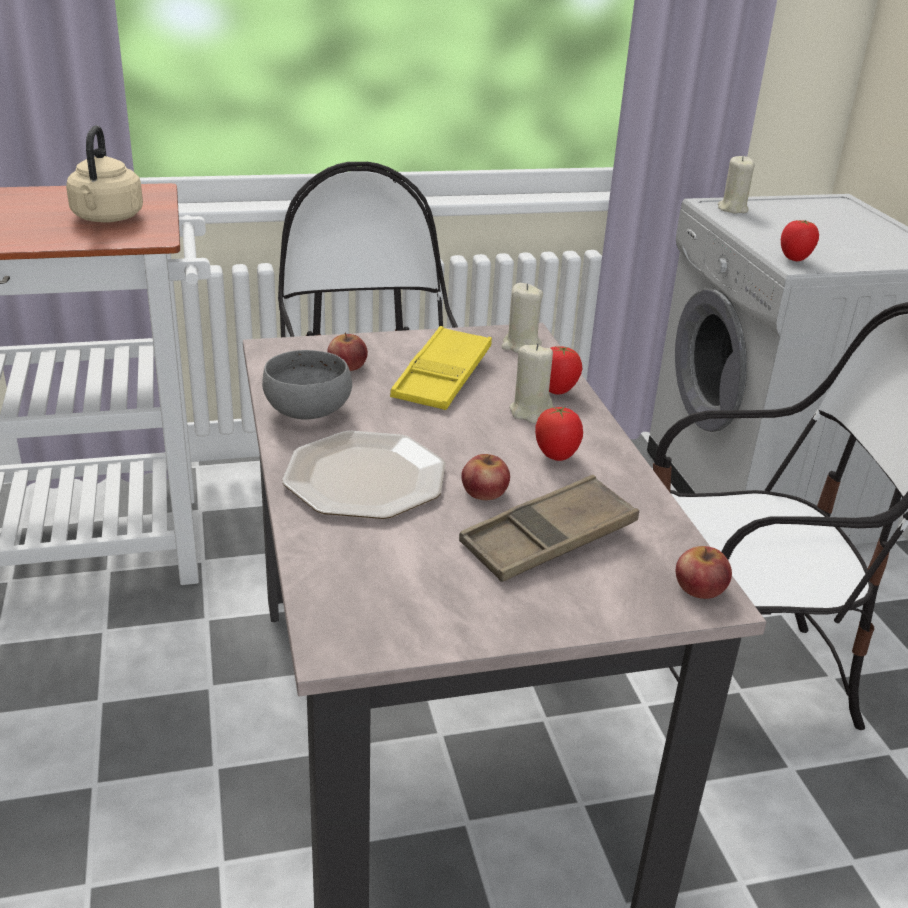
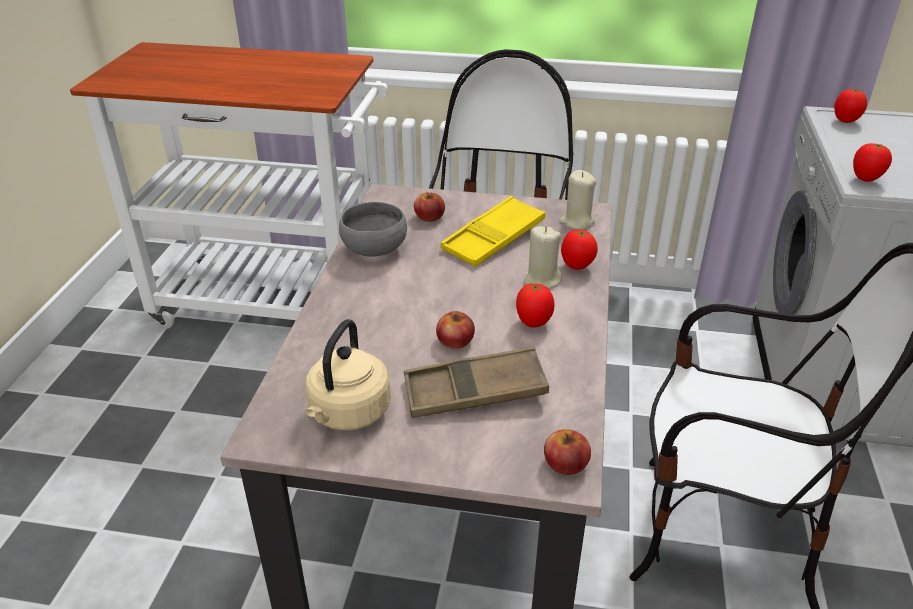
camera: 25 degrees right, 5 degrees up
beige kettle [66,125,143,222] -> beige kettle moved to [306,319,391,430]
plate [282,430,446,519] -> none
beige candle [718,155,755,213] -> tomato [834,89,867,123]

